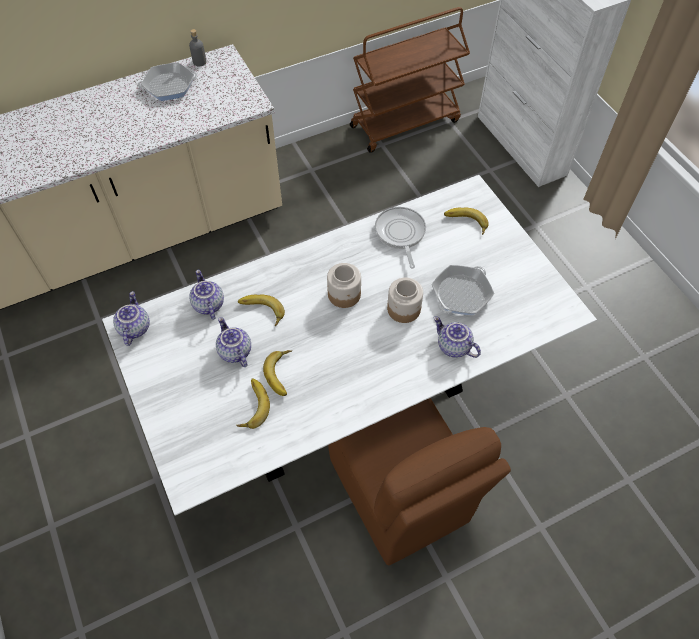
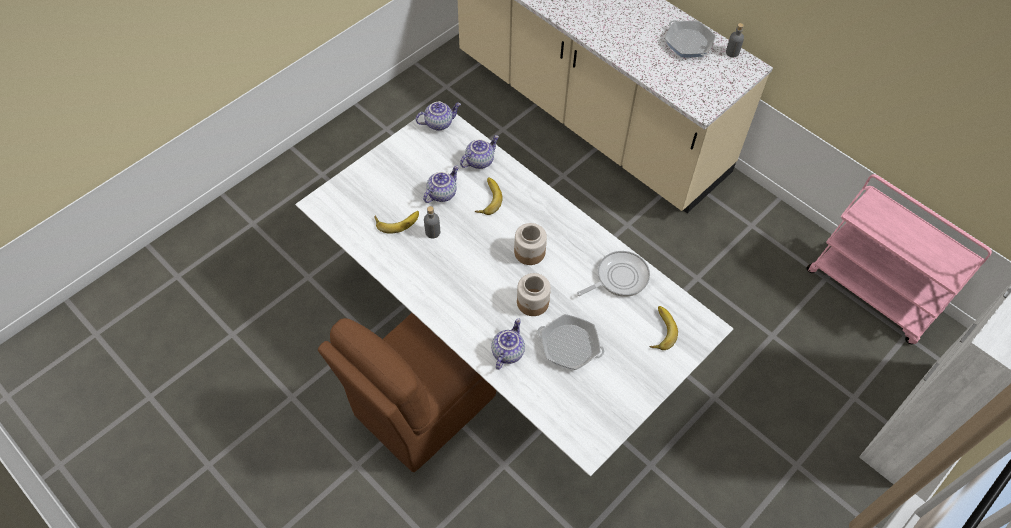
camera: 70 degrees right, 0 degrees up
banana [263,350,292,396] -> grey bottle [424,206,440,239]
brown cart [350,7,470,153] -> pink cart [806,174,992,344]

